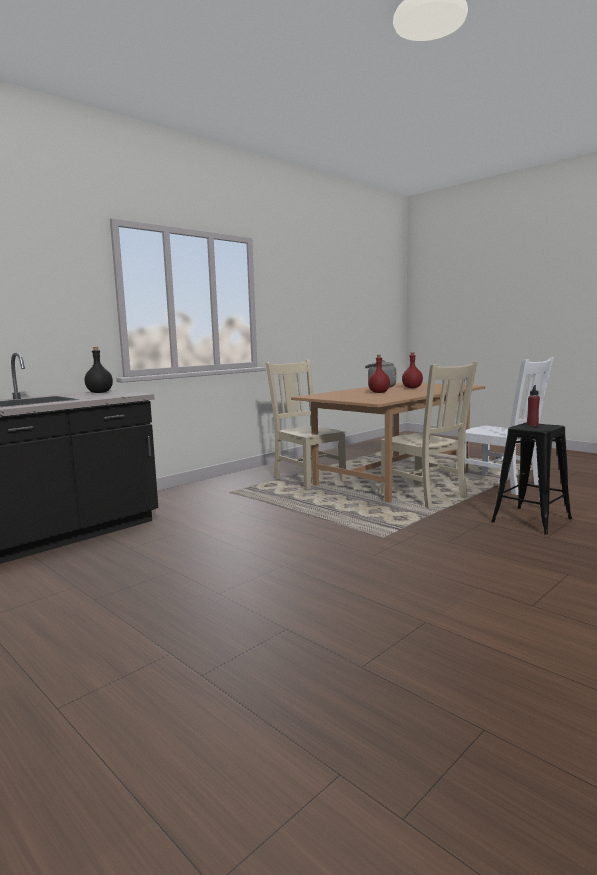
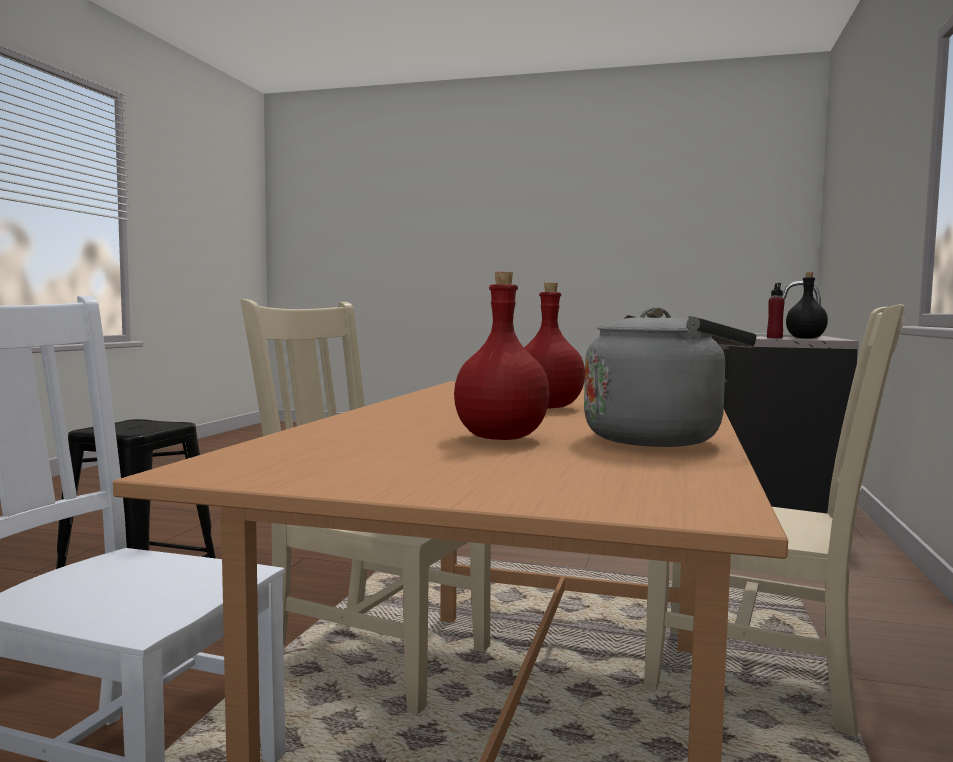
camera: 150 degrees right, 5 degrees down
red bottle [527,385,540,426] -> red bottle moved to [767,283,785,339]

